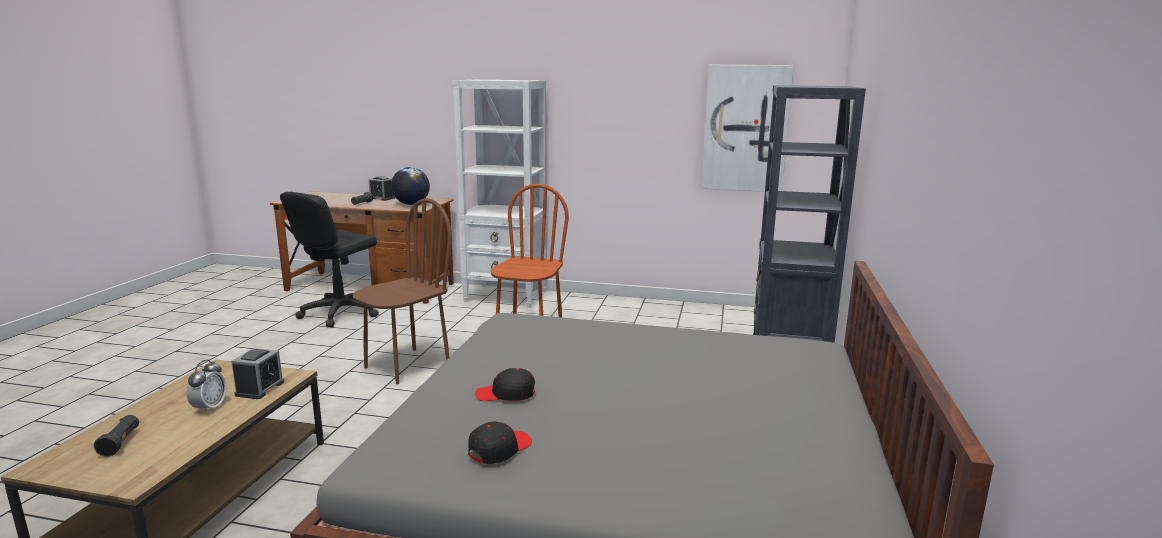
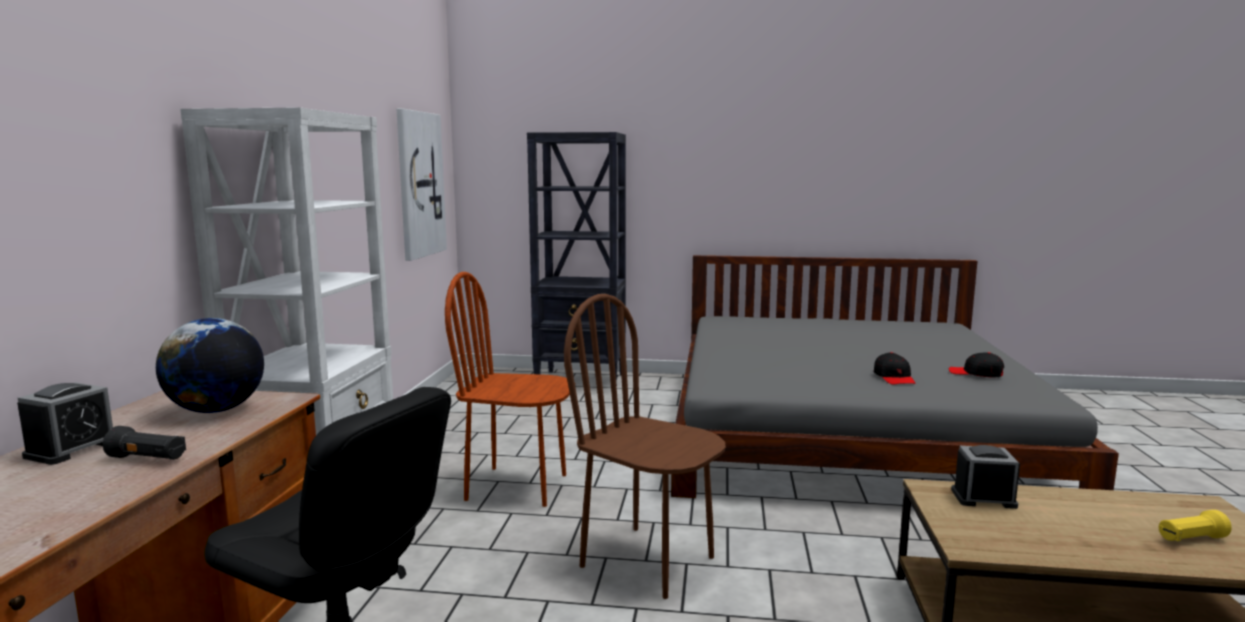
camera: 95 degrees left, 5 degrees down
black flashlight [94,415,139,457] -> yellow flashlight [1159,510,1232,541]
alarm clock [186,359,226,414] -> none

